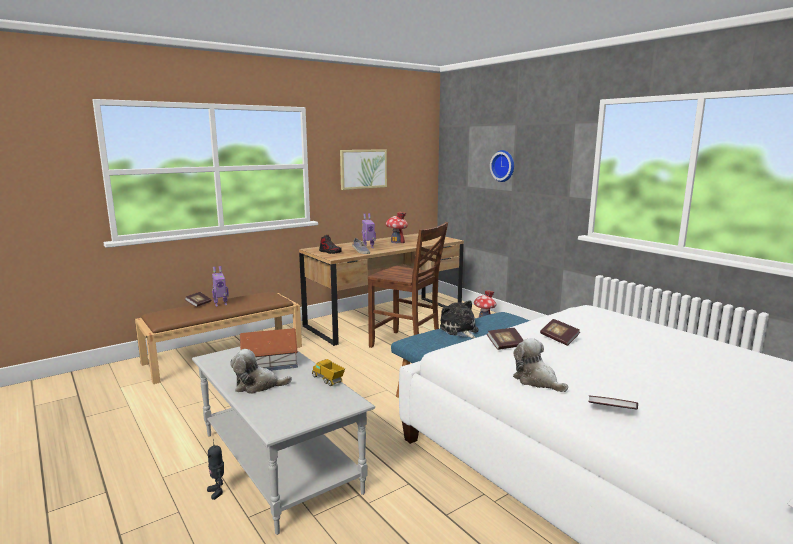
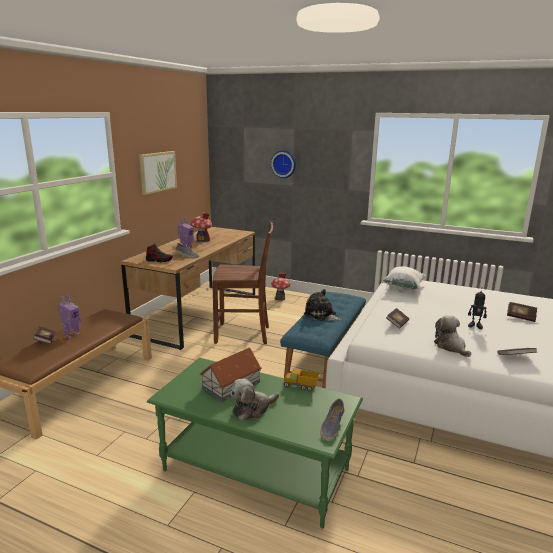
camera: 30 degrees left, 5 degrees up
grey coffee table [192,347,375,535] -> green coffee table [147,358,363,529]
toy robot [207,439,224,500] -> toy robot moved to [468,287,487,329]
plush toy [513,338,568,392] -> plush toy turned 45 degrees clockwise [434,315,471,357]
book [540,319,580,346] -> book moved to [507,302,537,322]
none -> shoe [320,399,344,441]
none -> white pillow [383,266,426,290]

